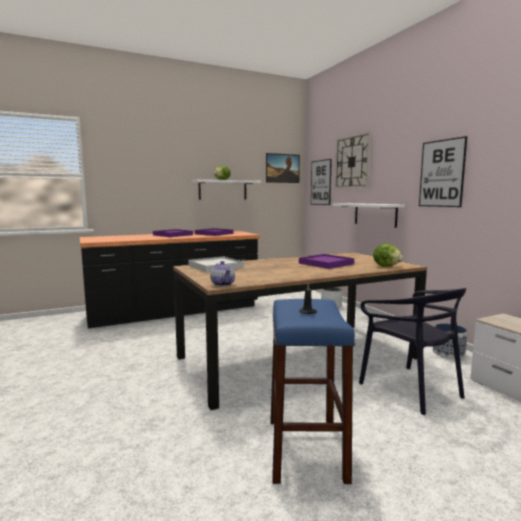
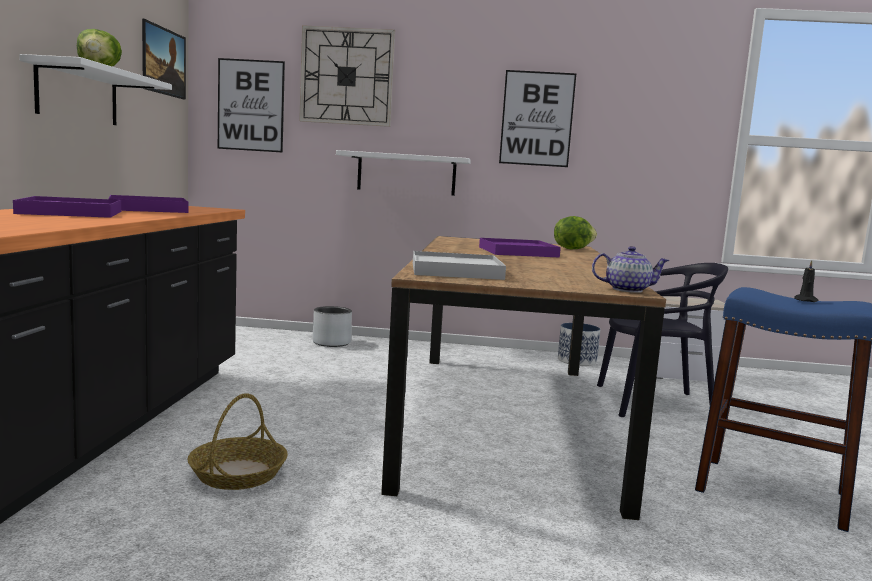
camera: 60 degrees left, 0 degrees up
none -> basket [188,393,288,490]

